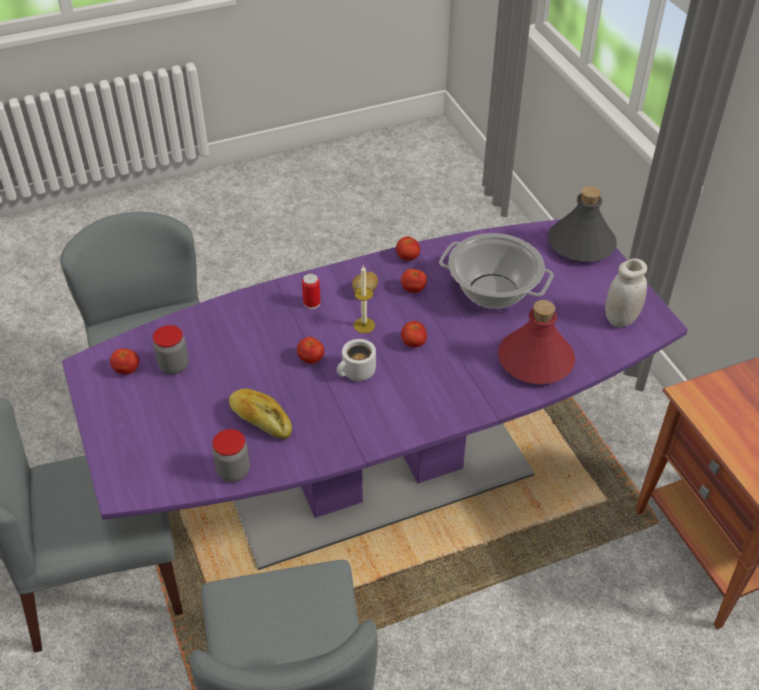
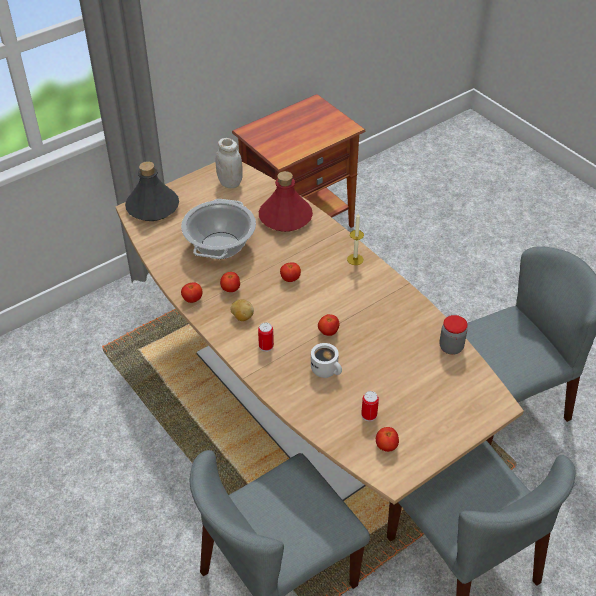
camera: 105 degrees left, 0 degrees up
purple dining table [62,219,688,570] -> brown dining table [116,162,524,505]
jar [153,325,189,375] -> can [361,391,379,422]
bread [229,389,292,439] -> none
white mug [337,339,376,381] -> white mug moved to [311,343,342,378]
candle [354,265,375,333] -> candle moved to [347,213,364,265]

